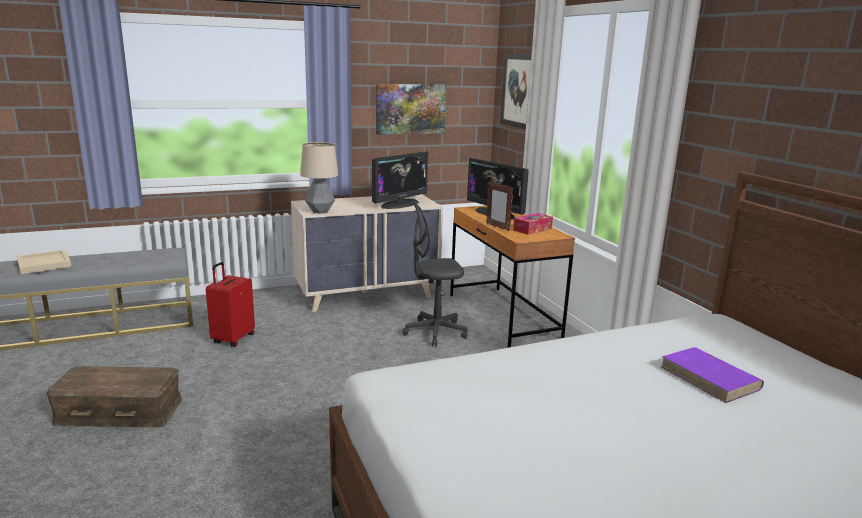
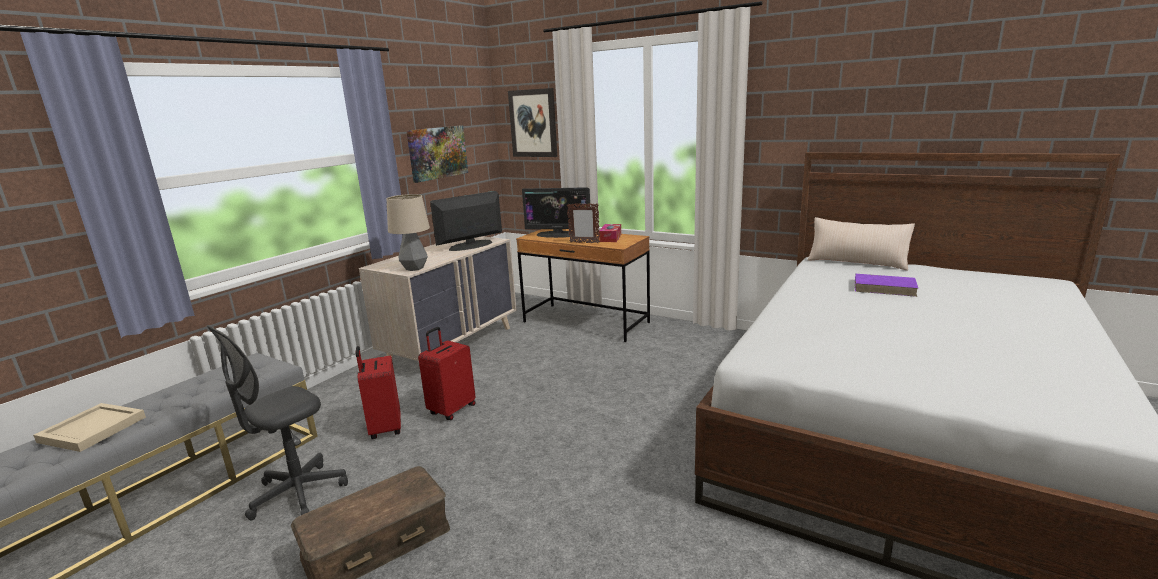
camera: 35 degrees left, 0 degrees up
monitor [372,151,428,209] -> monitor turned 135 degrees counterclockwise [430,191,502,251]
grey office chair [402,200,468,346] -> grey office chair moved to [206,325,348,520]
none -> red suitcase [418,327,476,420]
none -> beige pillow [808,217,915,271]

